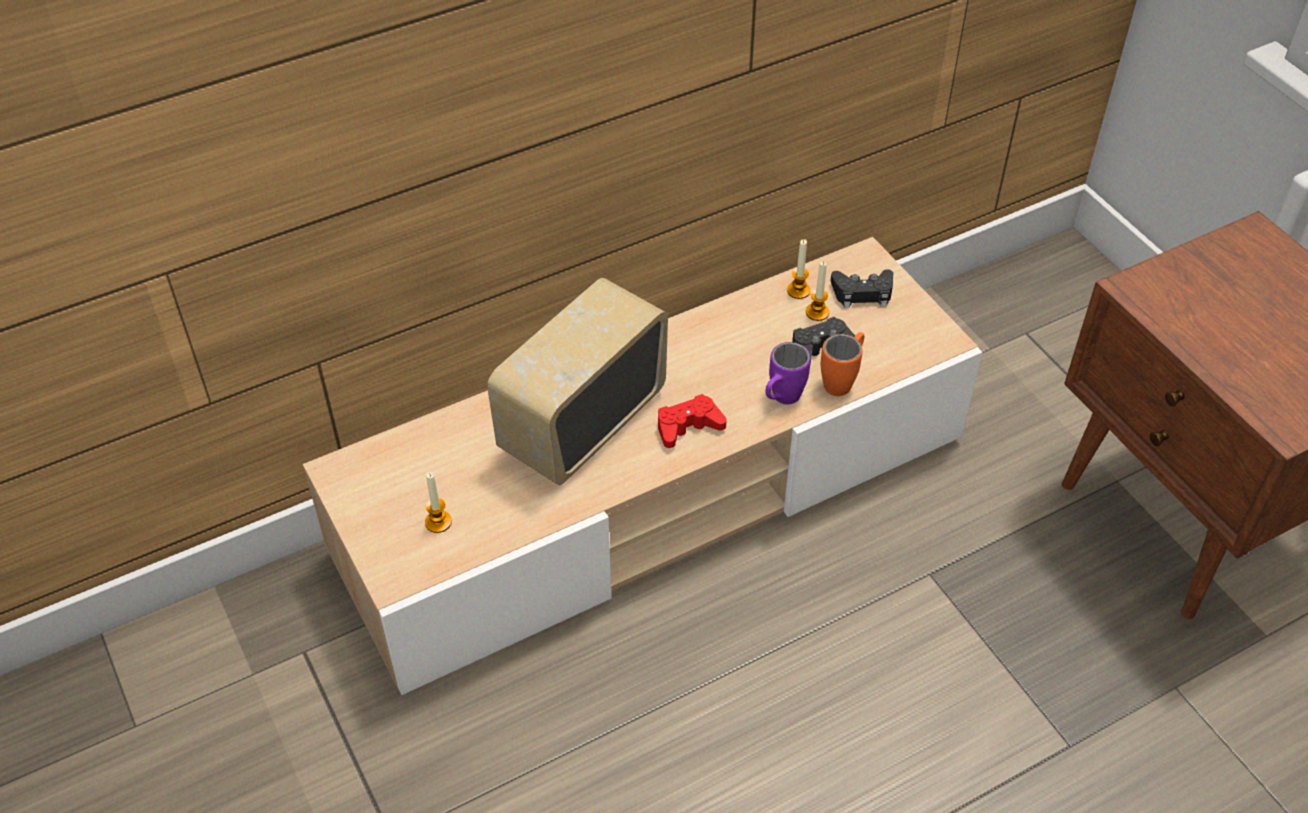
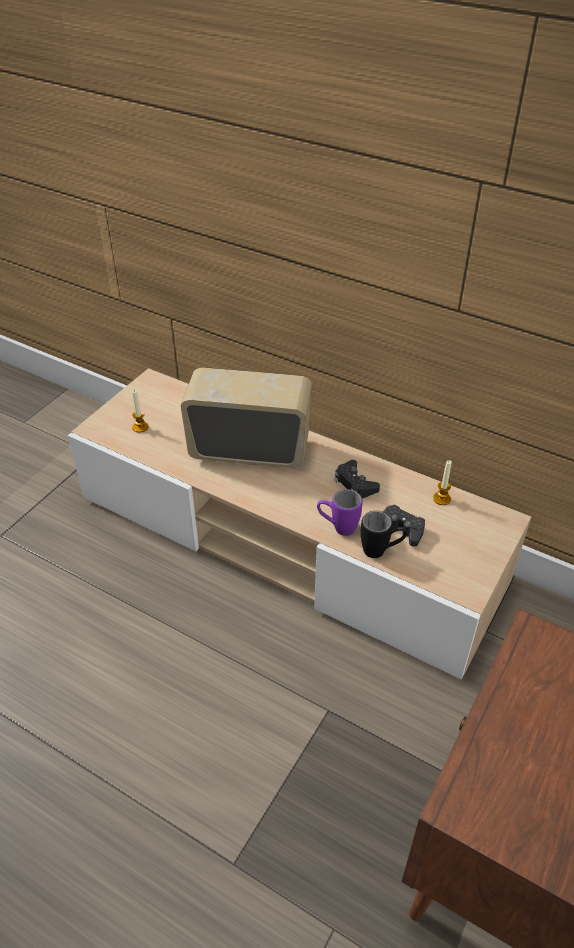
camera: 60 degrees right, 5 degrees down
red game controller [658,394,727,448] -> none
candle [806,262,829,321] -> none
orange mug [821,332,864,396] -> black mug [360,511,407,558]
black game controller [830,269,893,308] -> black game controller moved to [334,460,380,499]

